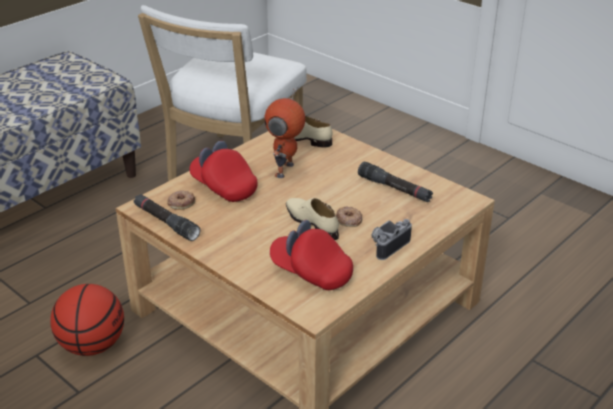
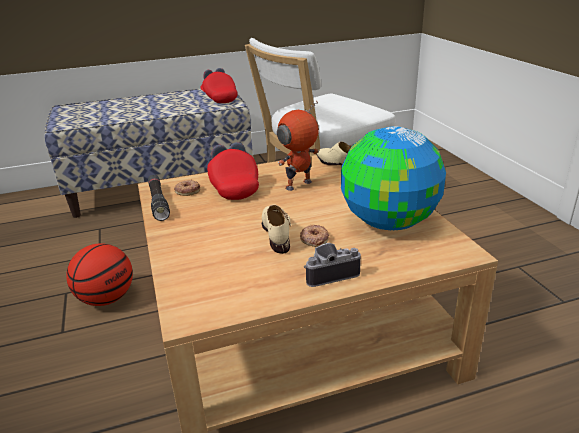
camera: 30 degrees right, 5 degrees down
red cap [270,220,353,290] -> red cap moved to [200,68,238,103]
black flashlight [358,162,433,202] -> globe [341,126,446,230]

